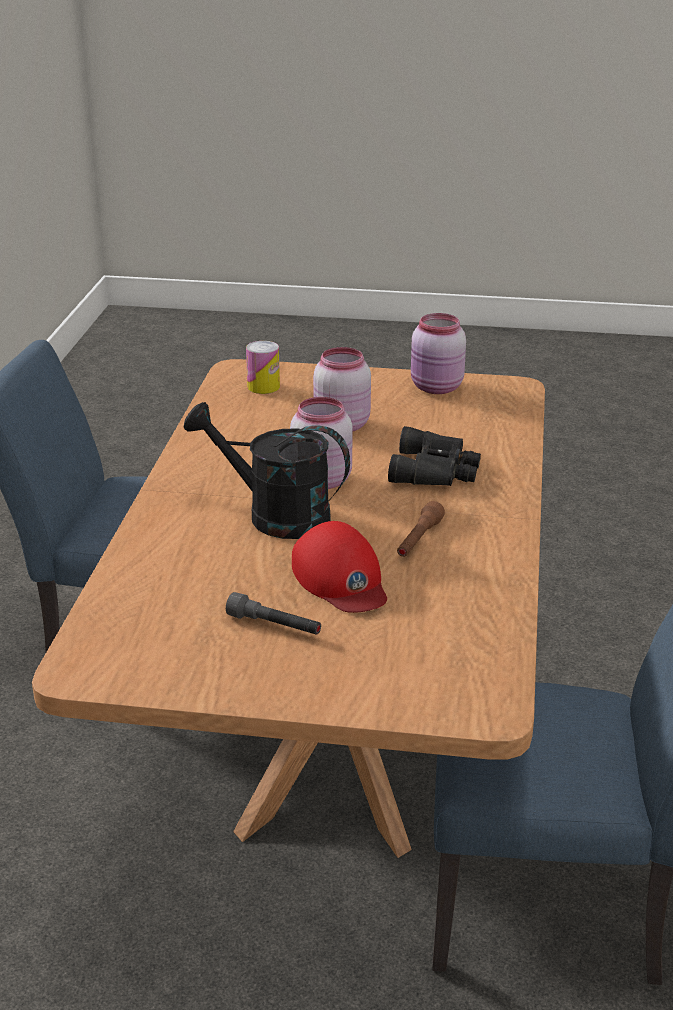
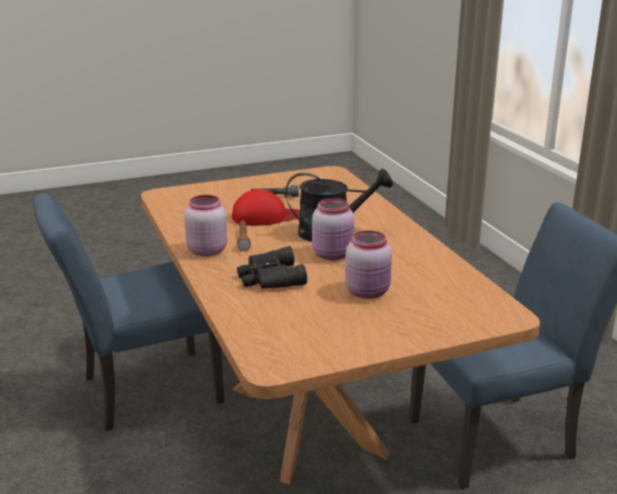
camera: 150 degrees right, 5 degrees down
can [246,341,280,394] -> none
red cap [292,521,387,613] -> red cap turned 135 degrees clockwise [232,189,300,226]
pink jar [411,313,466,394] -> pink jar moved to [184,195,227,257]

